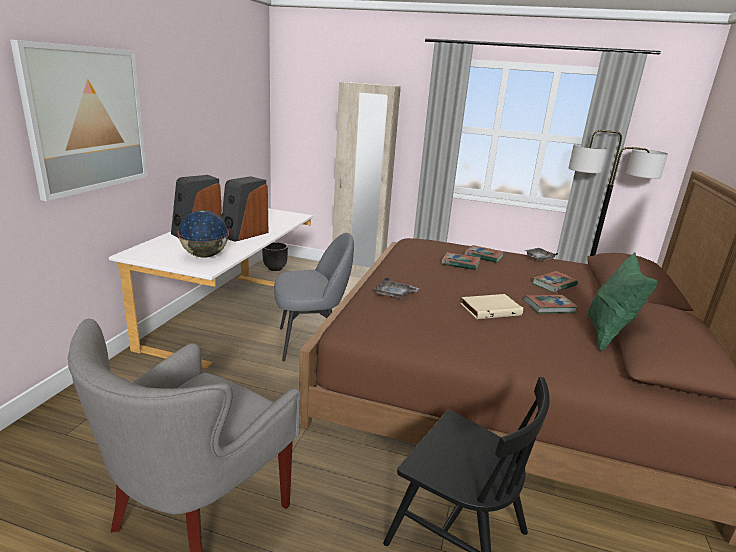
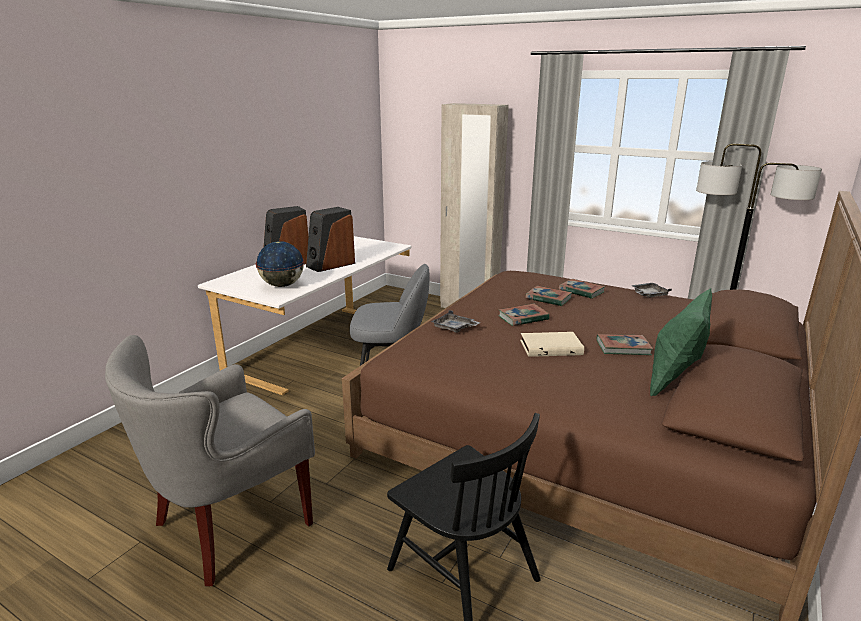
camera: 15 degrees right, 0 degrees up
picture [10,40,148,201] -> none
black planter [262,242,288,271] -> none
book [533,271,578,292] -> book moved to [498,303,549,326]

